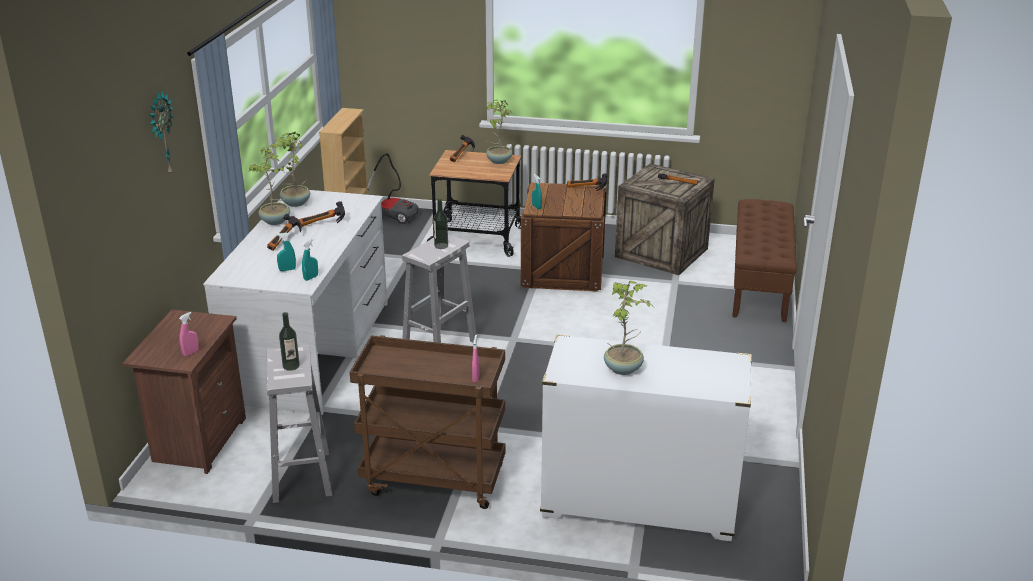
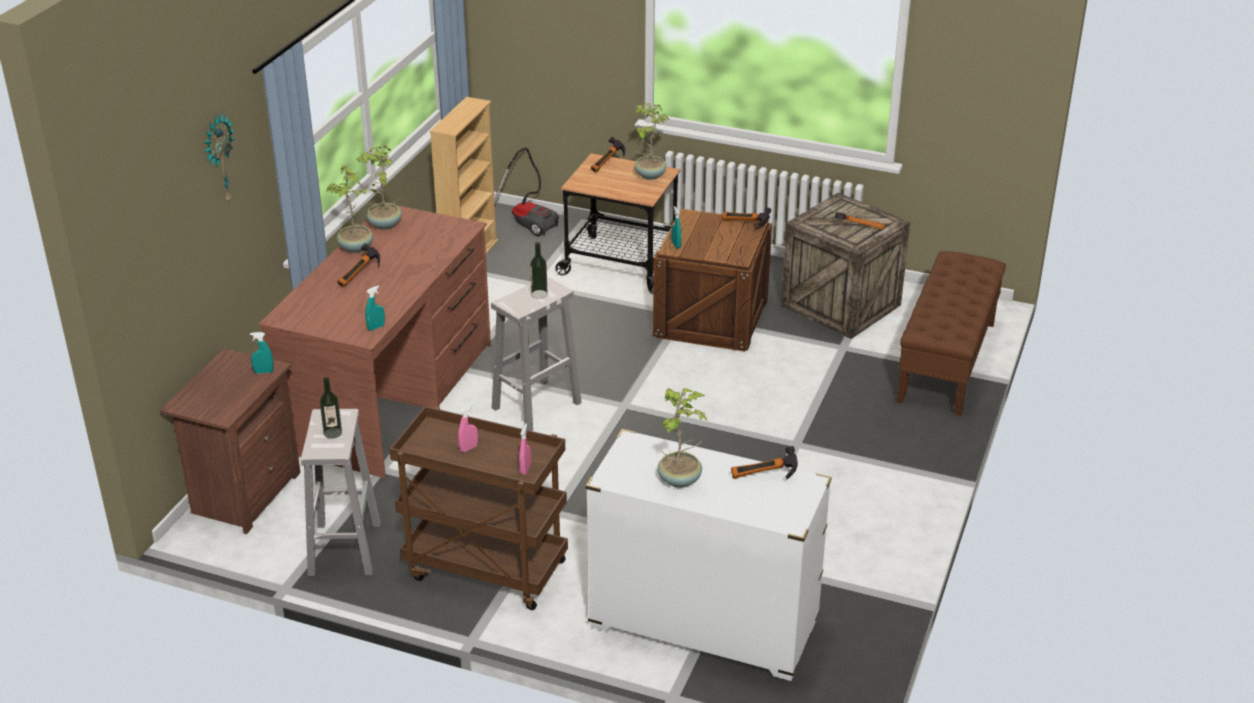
camera: 10 degrees right, 5 degrees up
pink spray bottle [179,312,199,356] -> pink spray bottle moved to [458,404,478,452]
white desk [203,190,388,415] -> brown desk [259,206,491,478]
turquoise spray bottle [276,233,296,271] -> turquoise spray bottle moved to [250,332,273,373]
hammer [299,201,345,227] -> hammer moved to [731,446,798,479]

